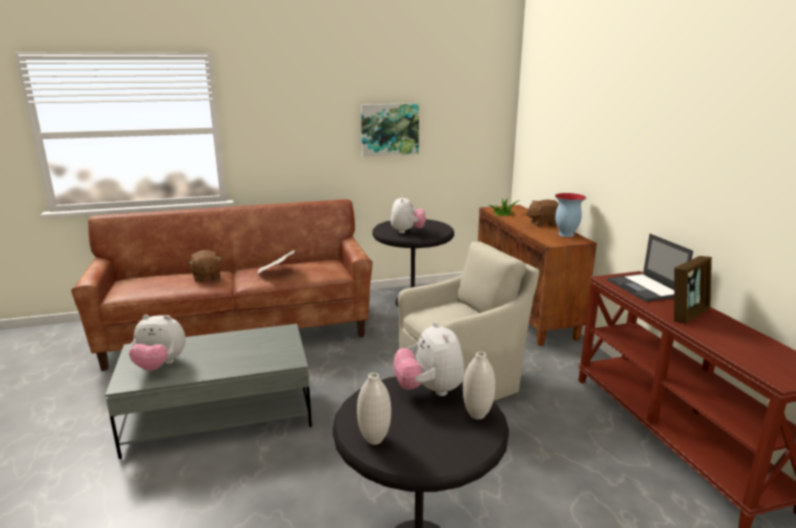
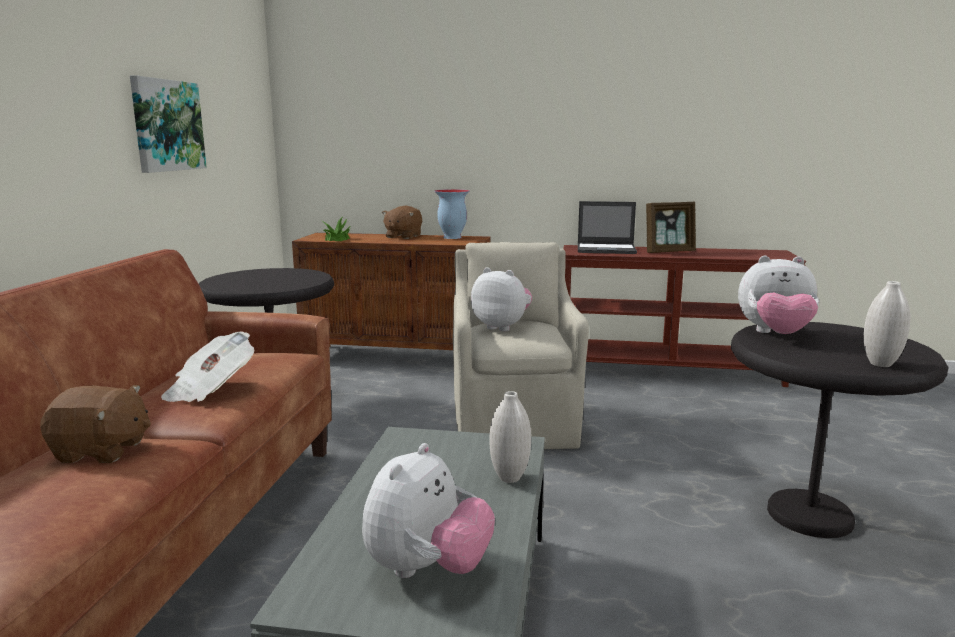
camera: 65 degrees left, 5 degrees down
plush toy [391,195,426,234] -> plush toy moved to [471,267,532,332]
white vase [463,352,495,419] -> white vase moved to [489,391,531,483]
picture frame [674,256,712,324] -> picture frame turned 90 degrees clockwise [646,202,696,253]

